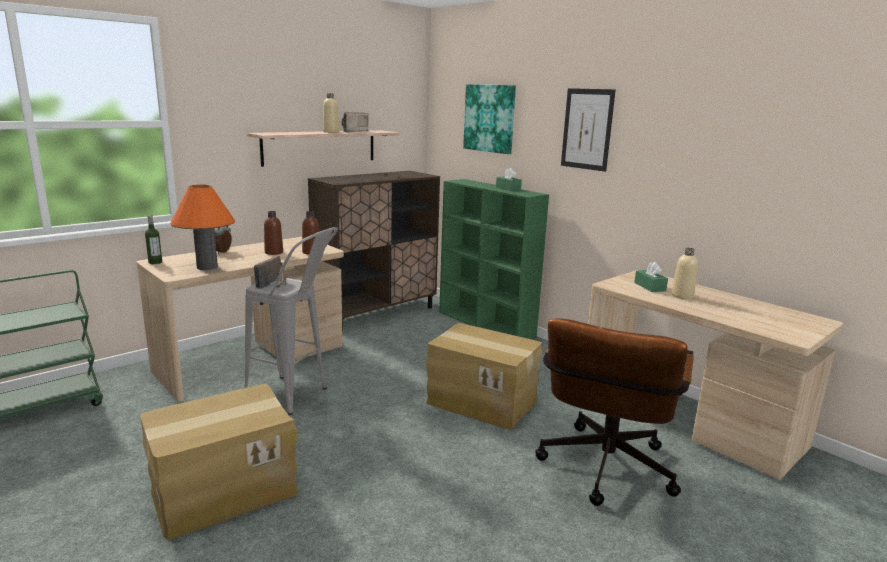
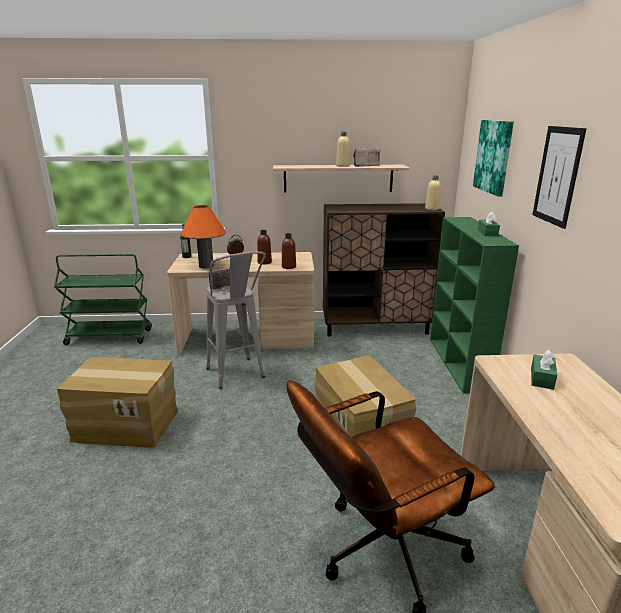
camera: 40 degrees right, 5 degrees up
beige bottle [672,248,698,299] -> beige bottle moved to [425,176,441,210]

